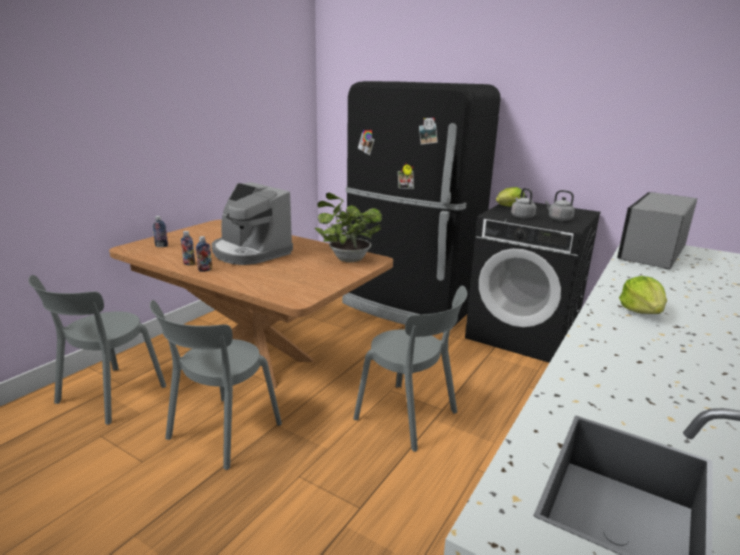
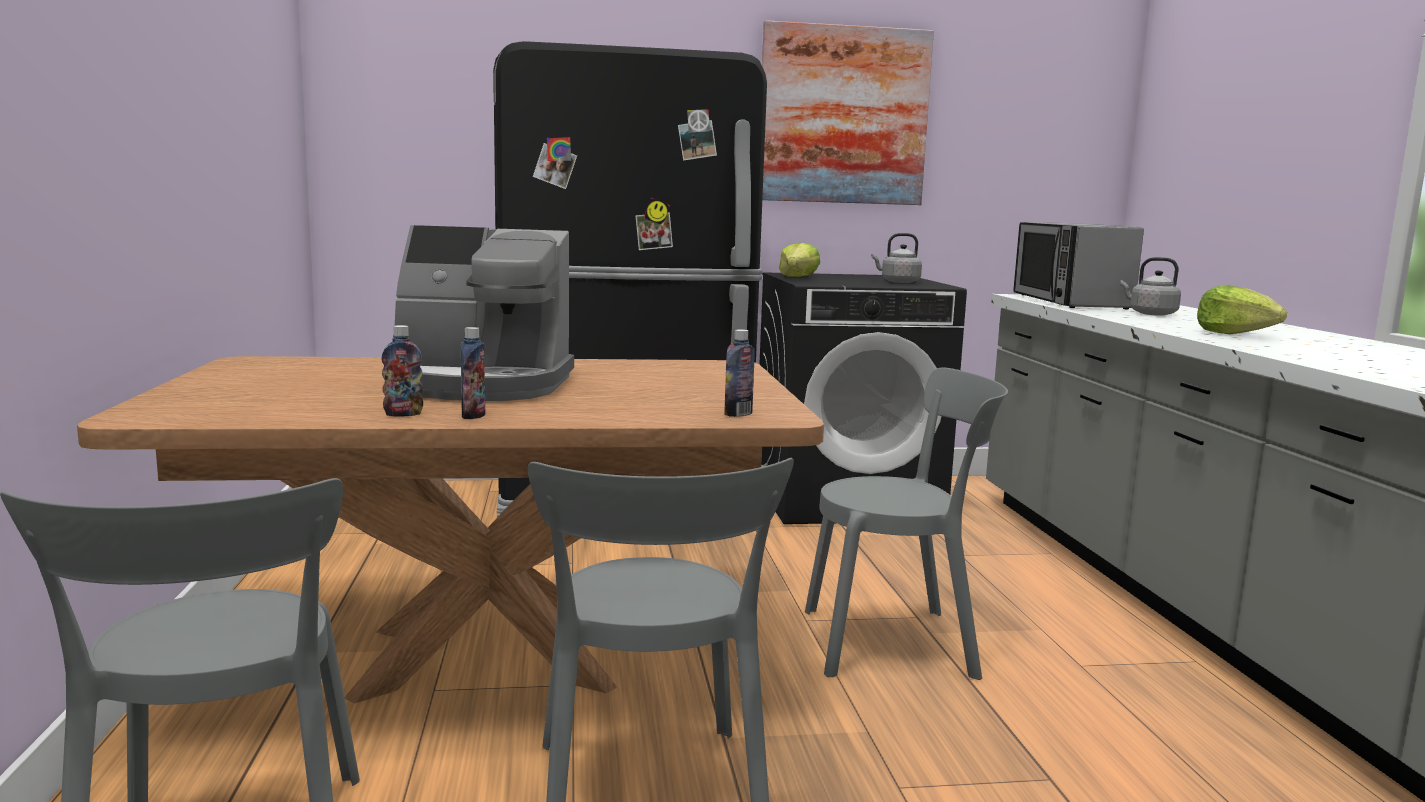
camera: 40 degrees left, 10 degrees down
bottle [152,216,168,247] -> bottle moved to [724,329,755,417]
potted plant [315,193,382,262] -> none
grey kettle [511,188,536,219] -> grey kettle moved to [1120,257,1181,316]
none -> picture [762,20,934,205]

